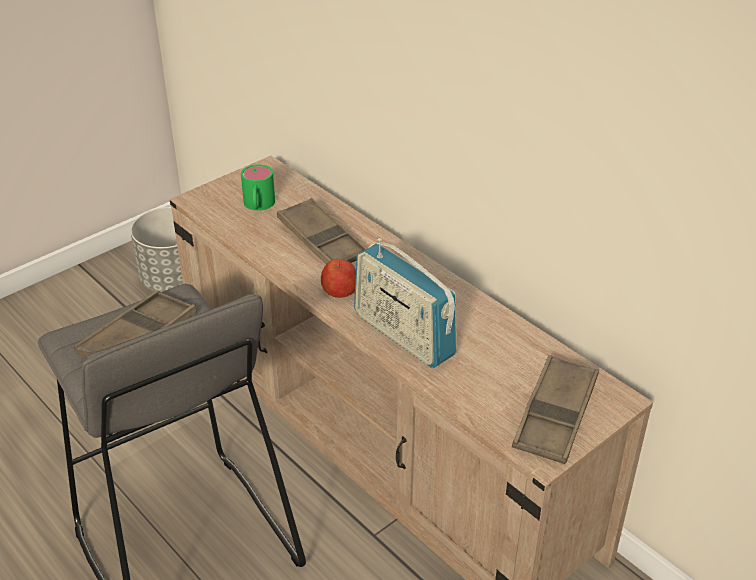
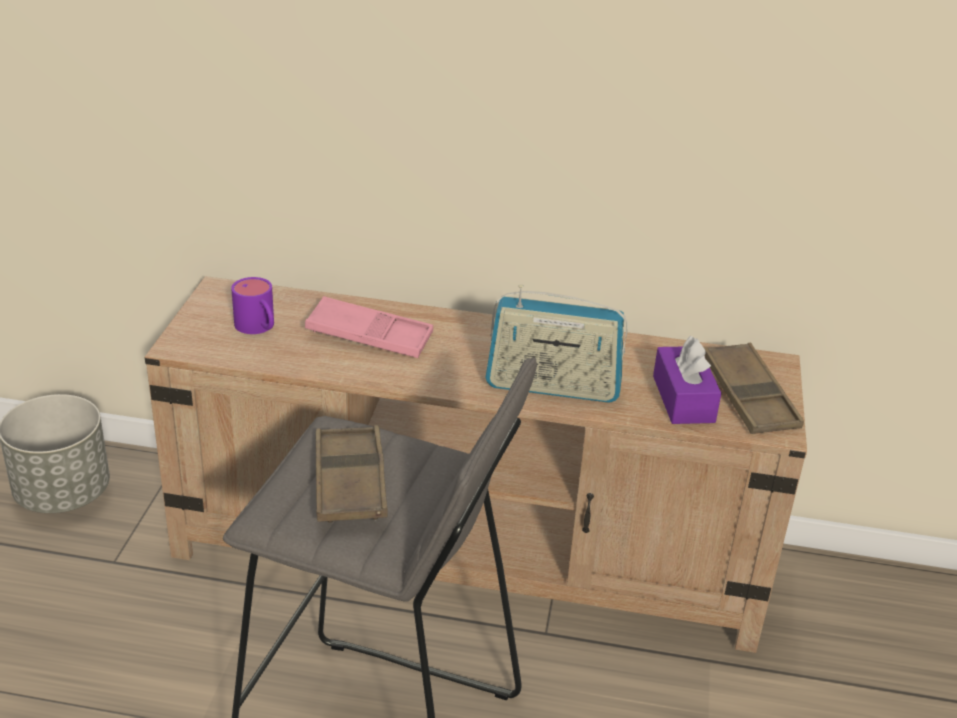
camera: 40 degrees left, 5 degrees down
green mug [241,164,275,211] -> purple mug [231,277,274,334]
brown tray [277,198,368,264] -> pink tray [305,296,433,358]
apple [321,259,356,298] -> none
none -> purple tissue box [653,336,721,424]

